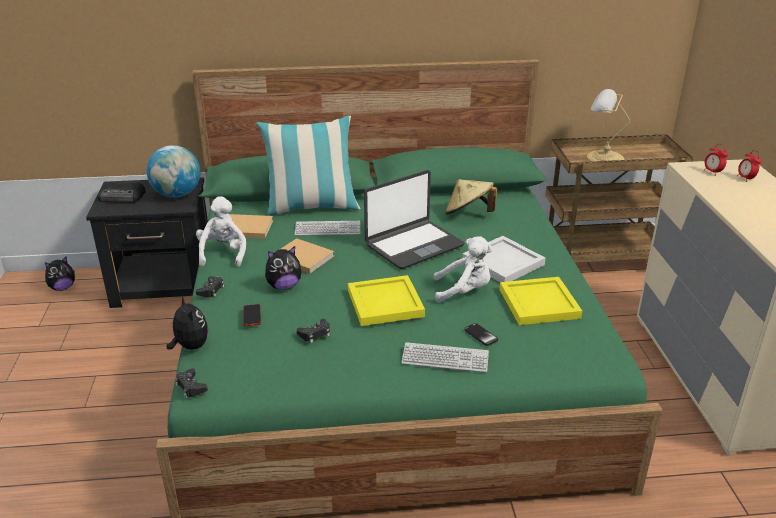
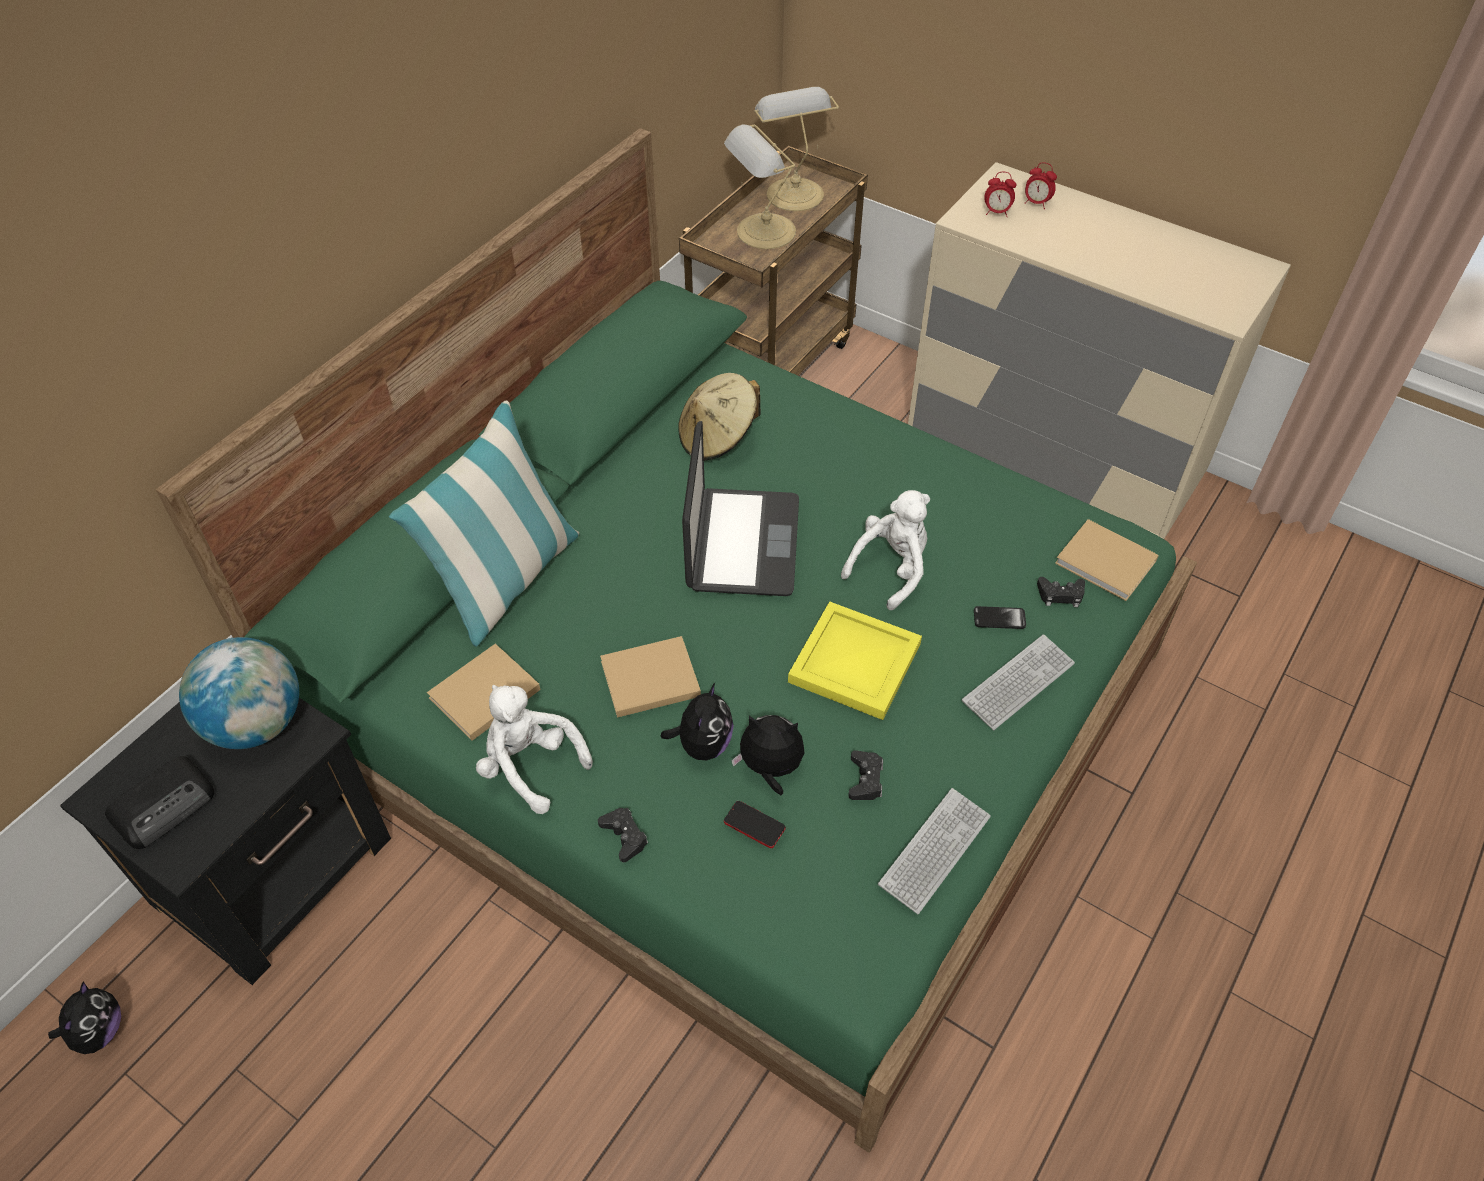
camera: 50 degrees left, 20 degrees up
plush toy [166,297,208,350] -> plush toy moved to [731,715,805,795]
black game controller [175,369,208,398] -> black game controller moved to [1037,577,1085,607]
keyboard [295,221,360,236] -> keyboard moved to [878,788,991,914]
white tray [462,236,546,282] -> none
yellow tray [500,277,582,325] -> none
none -> table lamp [755,87,839,211]
none -> beige book [1055,519,1159,601]

